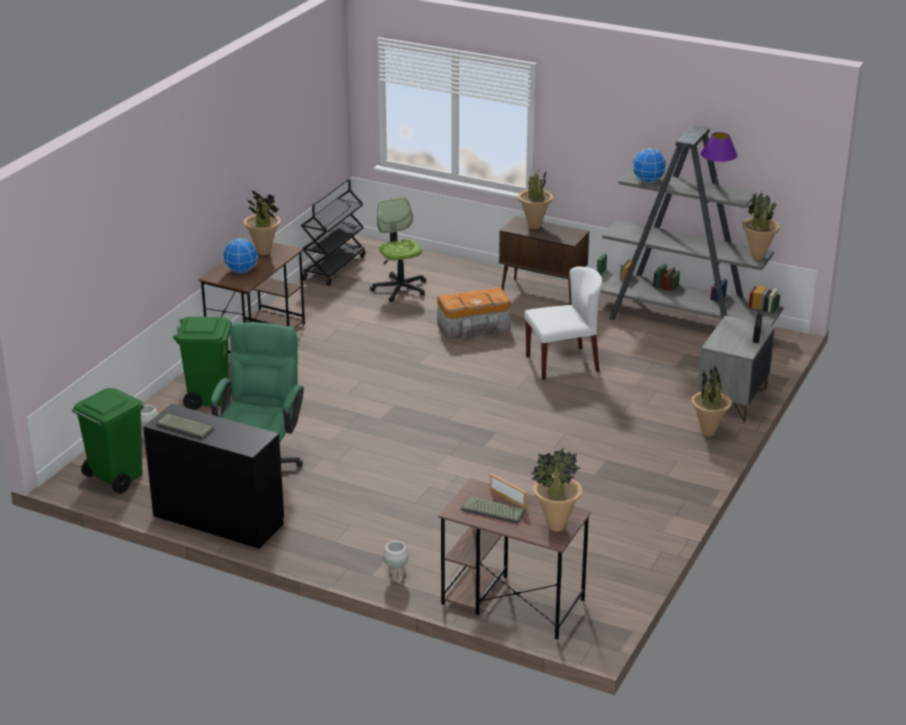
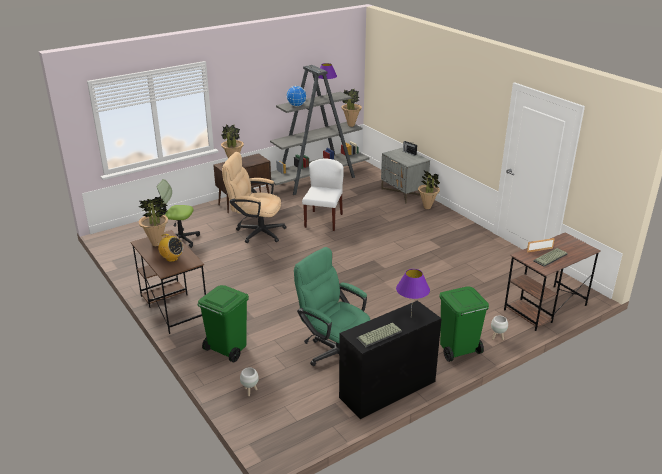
camera: 60 degrees left, 0 degrees up
green trash can [72,388,144,494] -> green trash can moved to [439,286,489,362]
globe [223,238,258,273] -> radio [156,234,183,262]
black cart [301,179,365,286] -> none
storage box [437,287,510,340] -> beige office chair [222,152,287,243]
potted plant [530,448,582,532] -> none
none -> purple table lamp [396,269,430,314]

